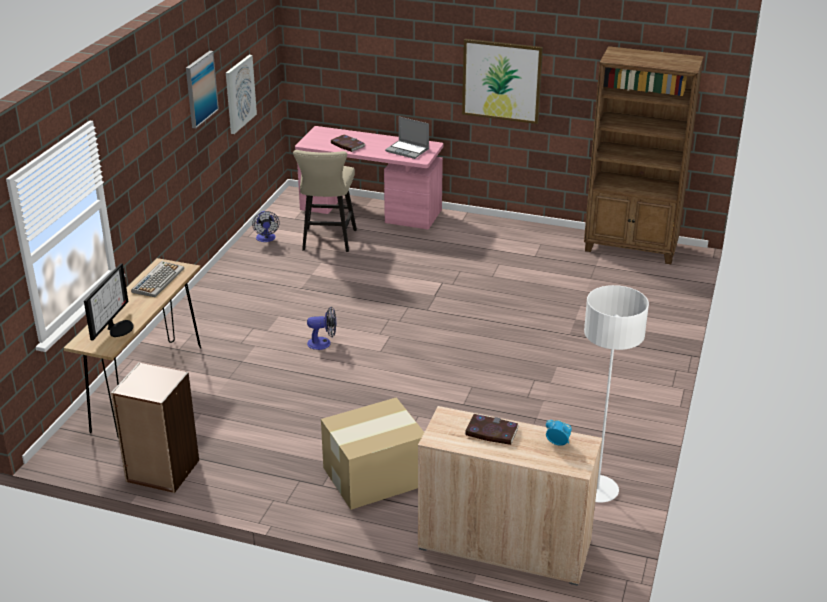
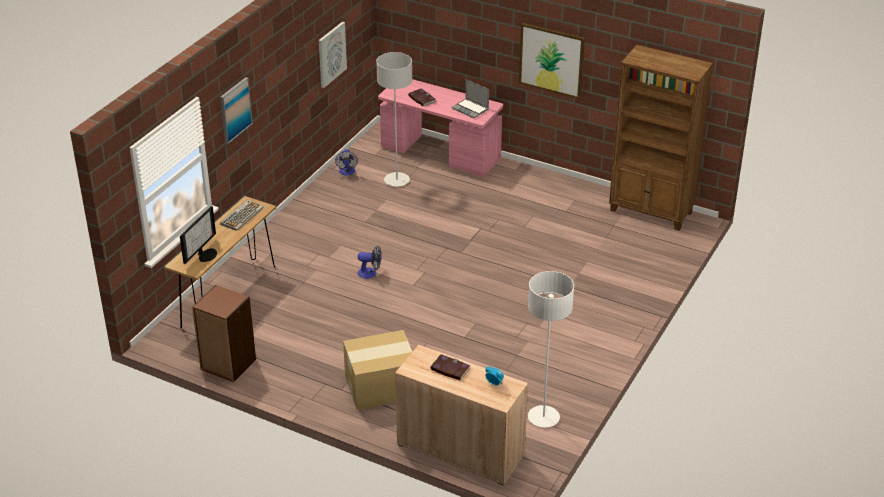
camera: 10 degrees right, 5 degrees up
picture [186,51,219,128] -> picture moved to [220,77,253,144]
beige stool [293,150,357,252] -> grey floor lamp [376,52,412,187]

